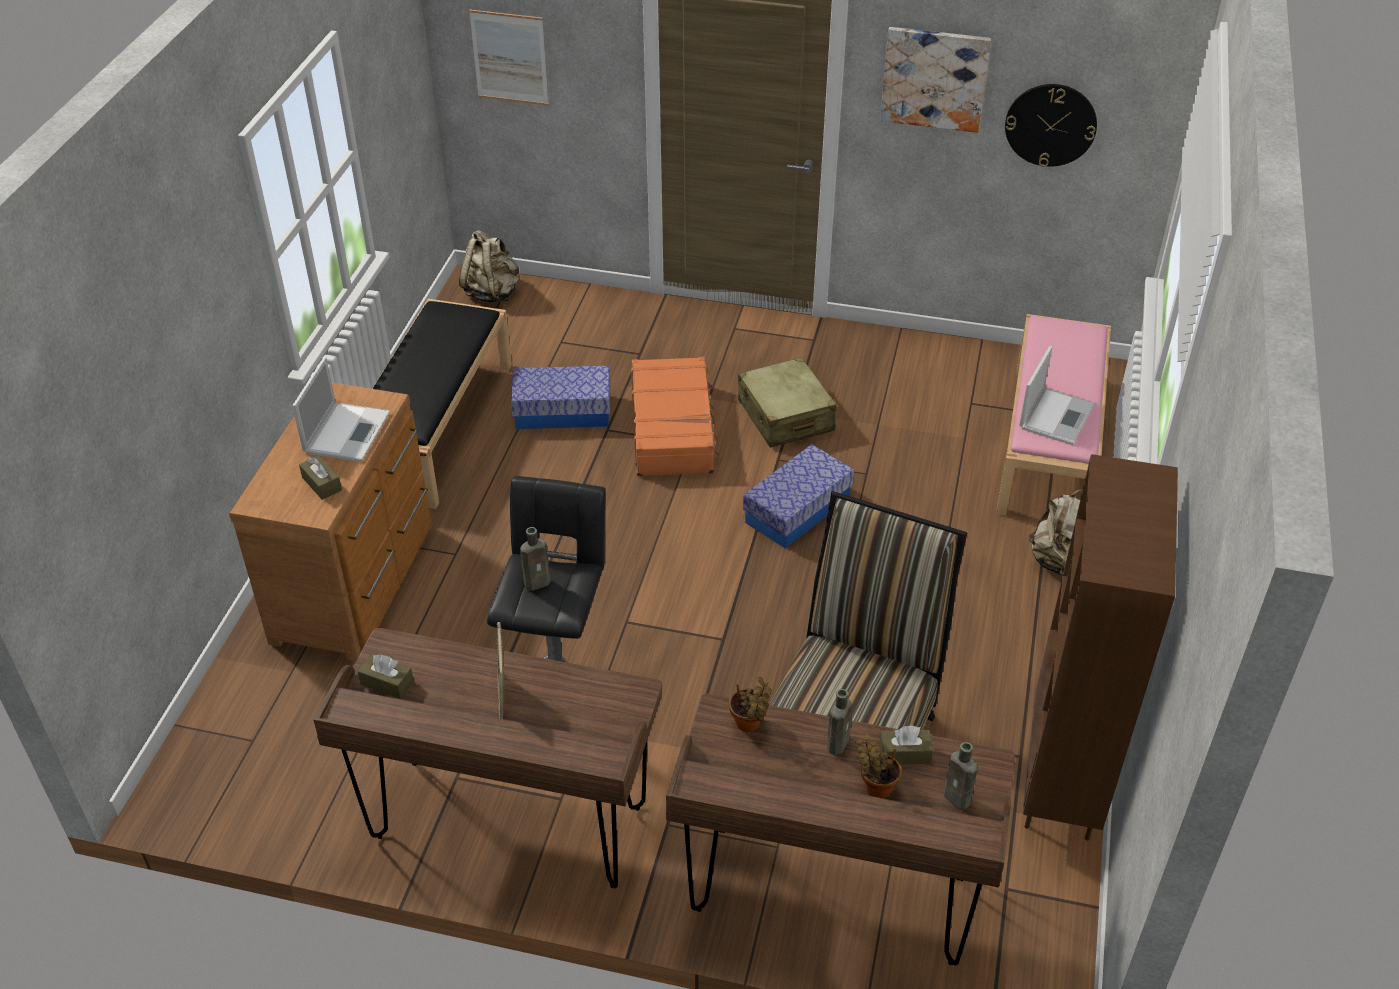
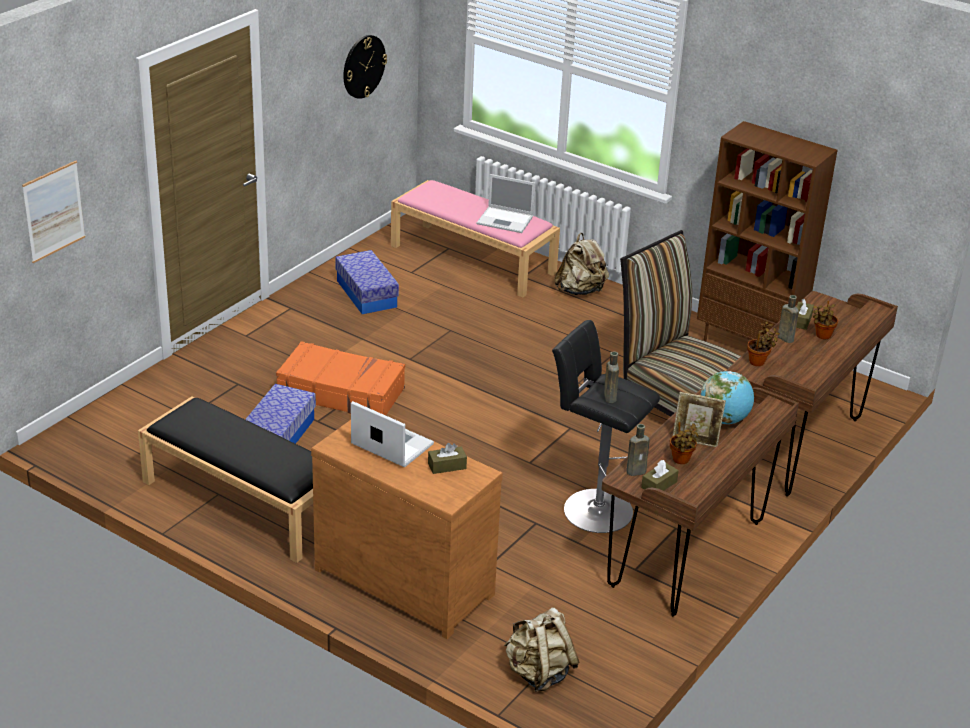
camera: 70 degrees left, 10 degrees down
beige backpack [459,230,519,303] -> beige backpack moved to [504,607,579,692]
beige suitcase [738,357,837,448] -> none
storage box [743,444,854,549] -> storage box moved to [335,250,399,314]
picture [880,27,991,133] -> none
brown bottle [944,742,977,810] -> brown bottle moved to [626,424,650,476]
laptop [1019,346,1095,445] -> laptop turned 150 degrees clockwise [477,174,536,233]
none -> potted plant [670,422,698,464]
none -> globe [701,371,754,424]

